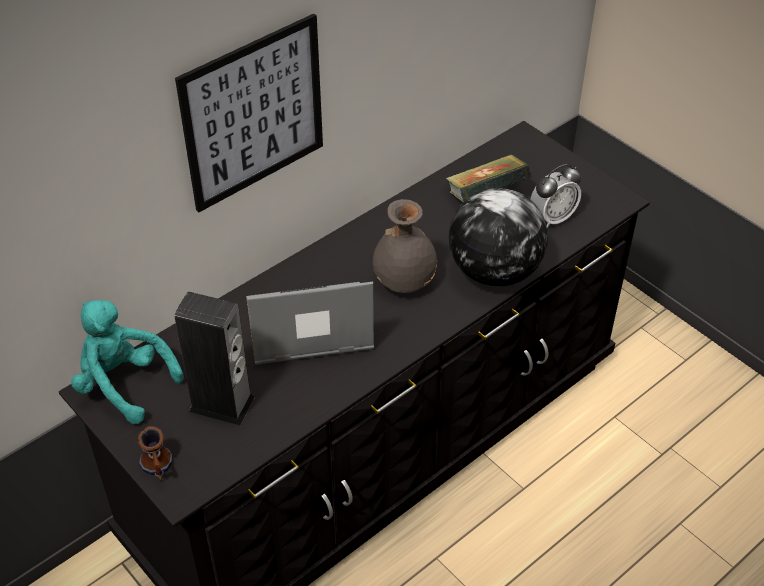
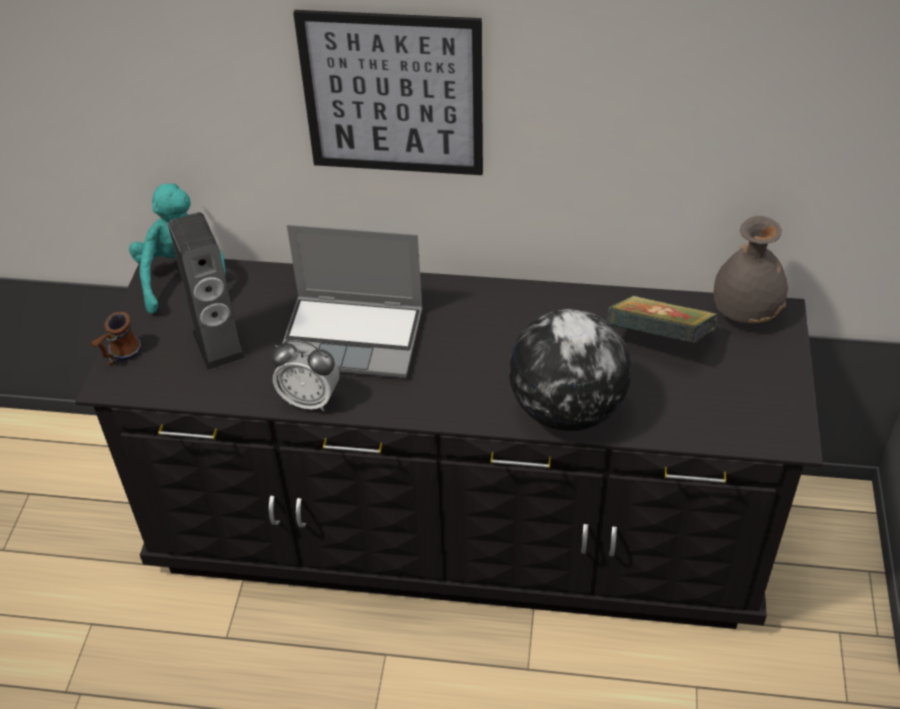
camera: 50 degrees right, 0 degrees up
laptop [246,282,374,365] -> laptop turned 150 degrees clockwise [282,224,423,378]
grey vase [373,199,437,293] -> grey vase moved to [713,216,788,323]
alarm clock [530,164,582,228] -> alarm clock moved to [271,339,340,411]

